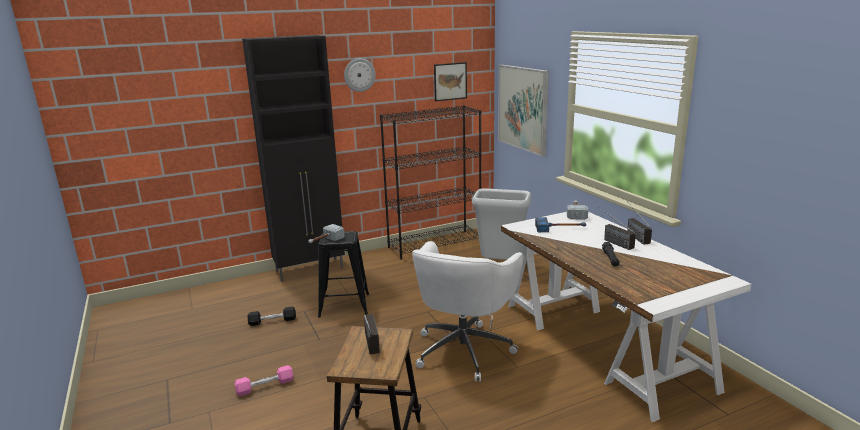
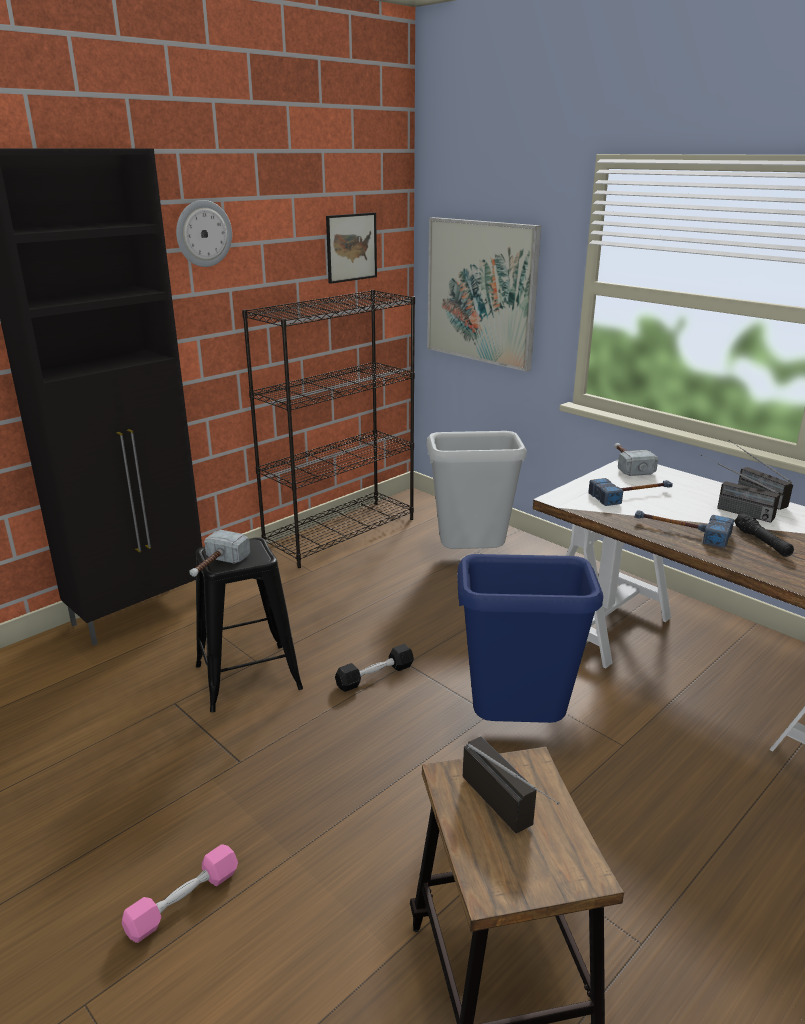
camera: 20 degrees left, 5 degrees up
black dumbbell [248,306,296,326] -> black dumbbell moved to [335,644,414,692]
white office chair [412,241,523,382] -> blue trash can [457,554,603,723]
none -> hammer [635,510,734,548]

